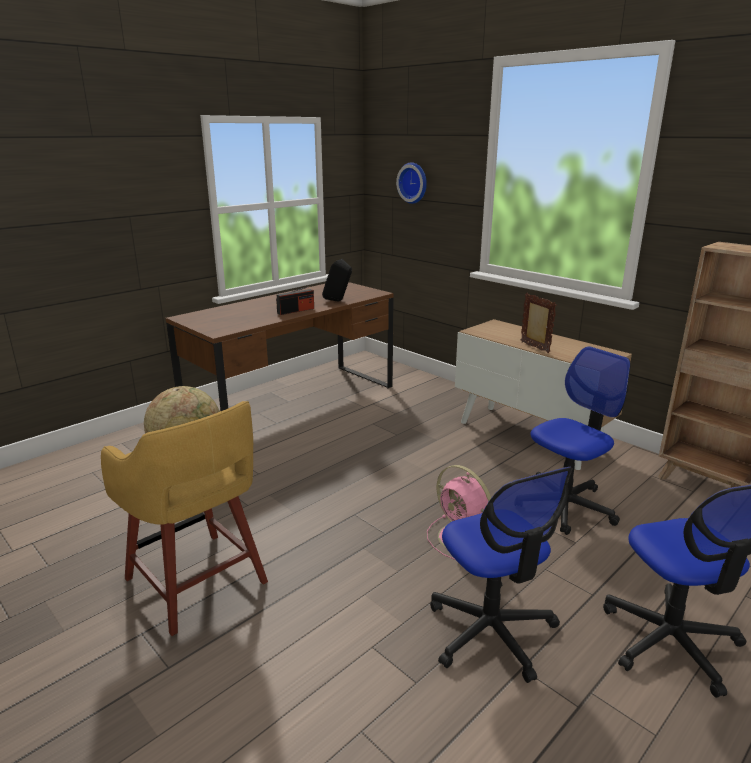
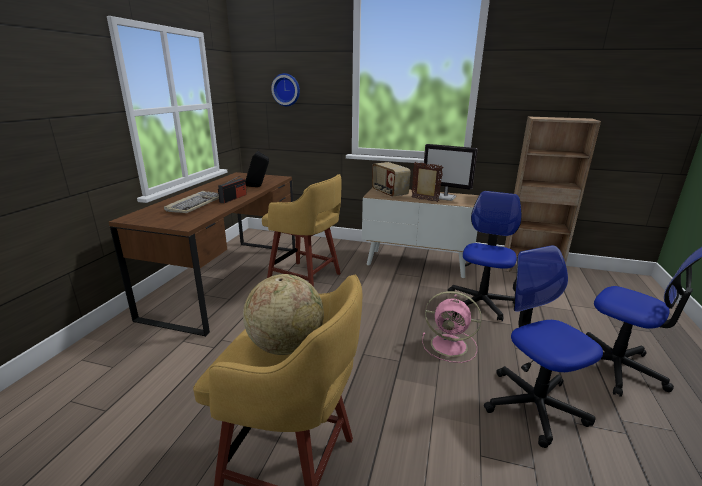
camera: 30 degrees left, 0 degrees up
office chair [430,467,573,683] -> office chair turned 150 degrees counterclockwise [484,245,603,448]
none -> keyboard [164,191,219,213]
none -> yellow stool [262,174,342,287]
none -> radio [372,162,411,198]
none -> monitor [424,144,478,201]

